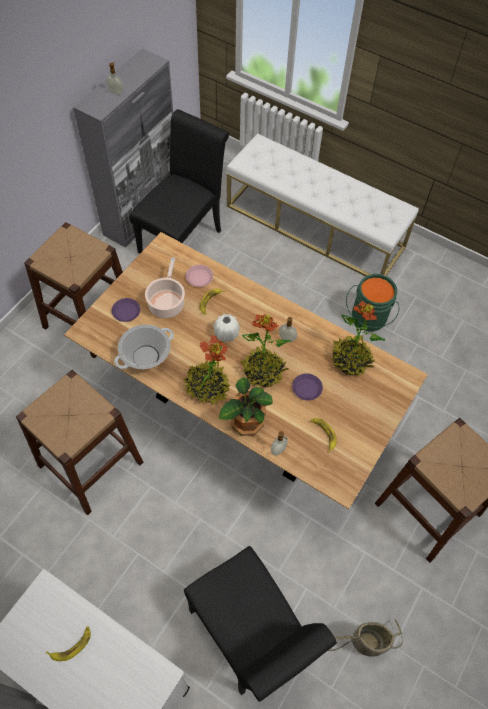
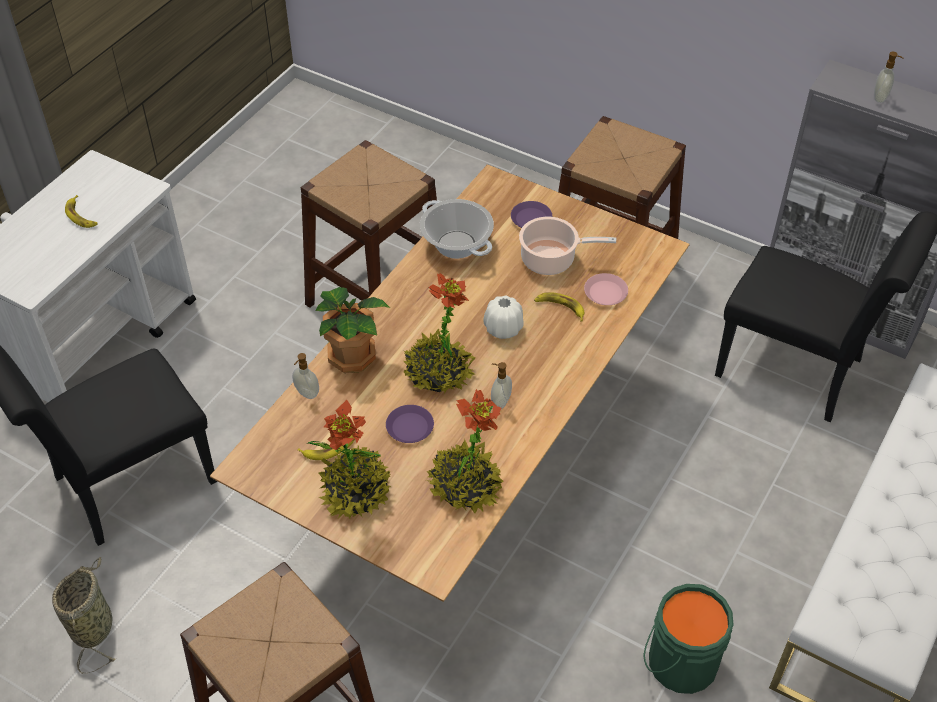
camera: 90 degrees right, 10 degrees down
potted plant [184,335,230,405] -> potted plant moved to [307,399,391,519]

